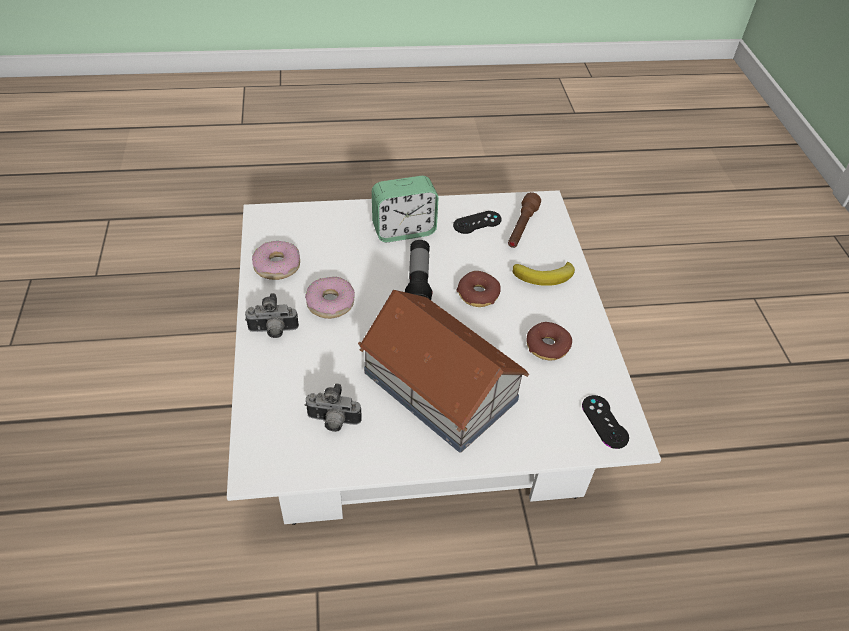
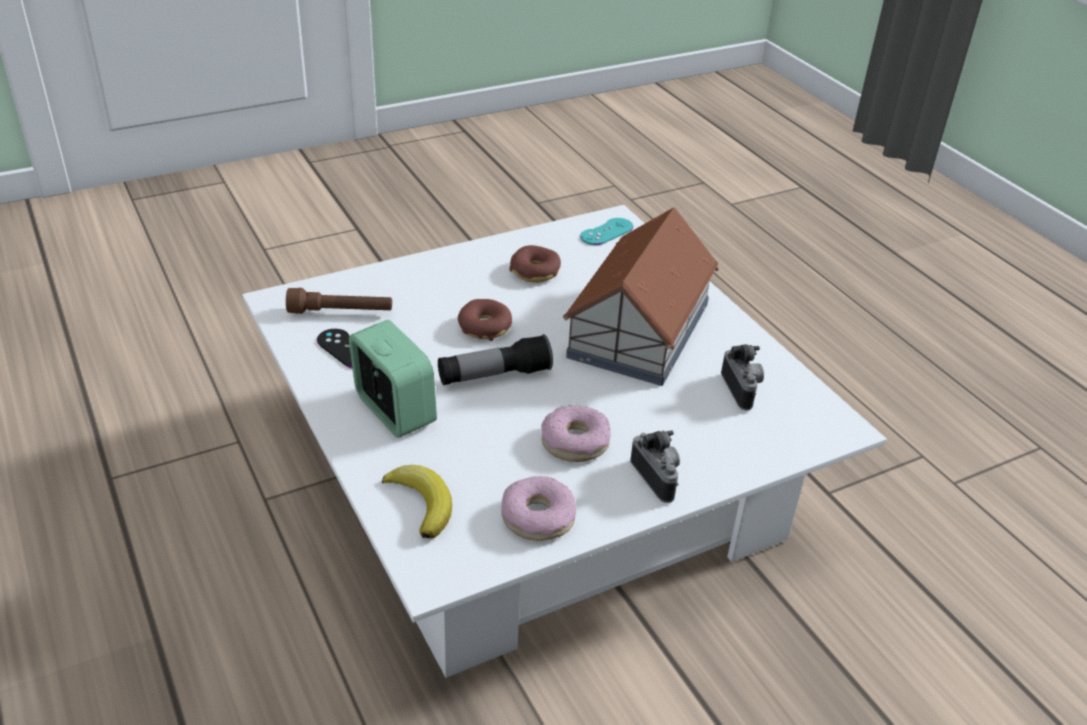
camera: 110 degrees left, 10 degrees down
banana [513,262,575,286] -> banana moved to [382,465,452,539]
black game controller [582,395,629,449] -> turquoise game controller [580,218,633,245]

